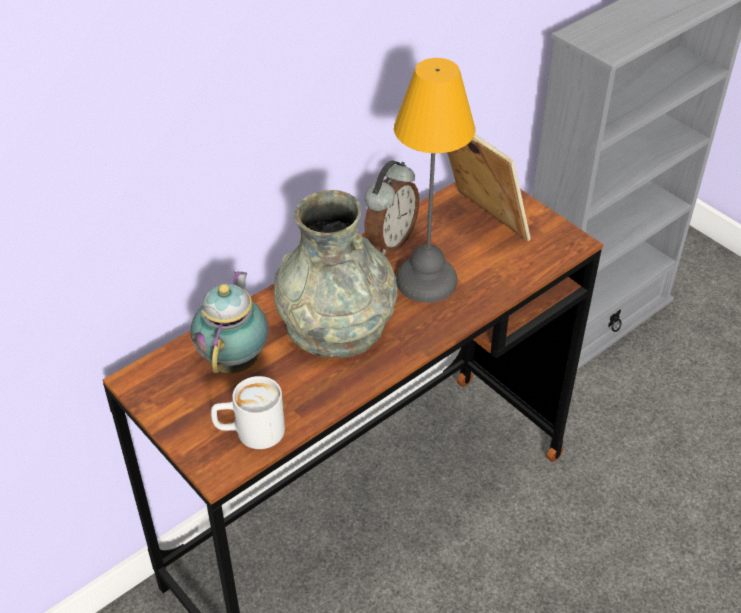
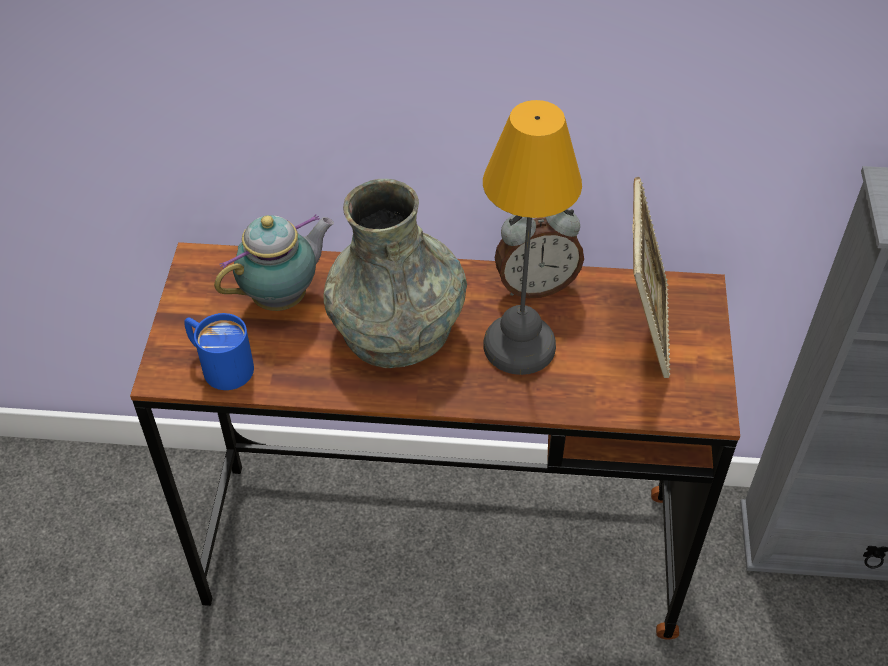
camera: 45 degrees right, 5 degrees up
white mug [211,376,285,449] -> blue mug [184,313,254,390]

